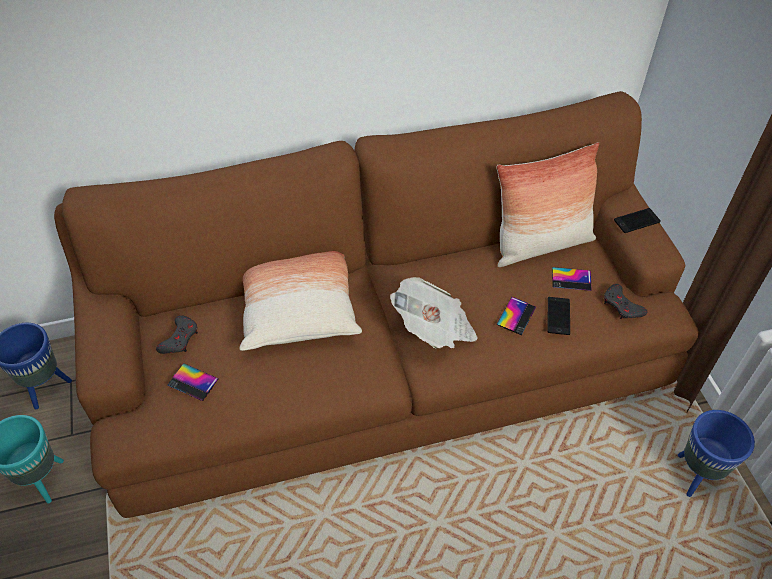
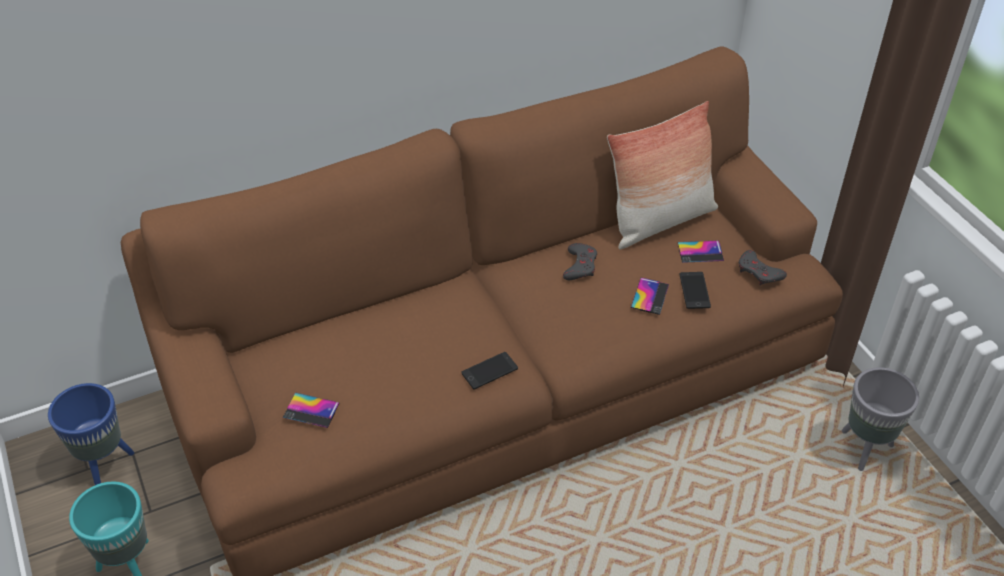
camera: 10 degrees left, 5 degrees down
grey game controller [156,315,198,354] -> grey game controller moved to [563,243,597,280]
pillow [239,251,362,351] -> none
newspaper [390,277,478,349] -> none
phone [614,208,661,233] -> phone moved to [461,352,518,390]
blue planter [678,410,755,497] -> grey planter [842,367,919,471]

